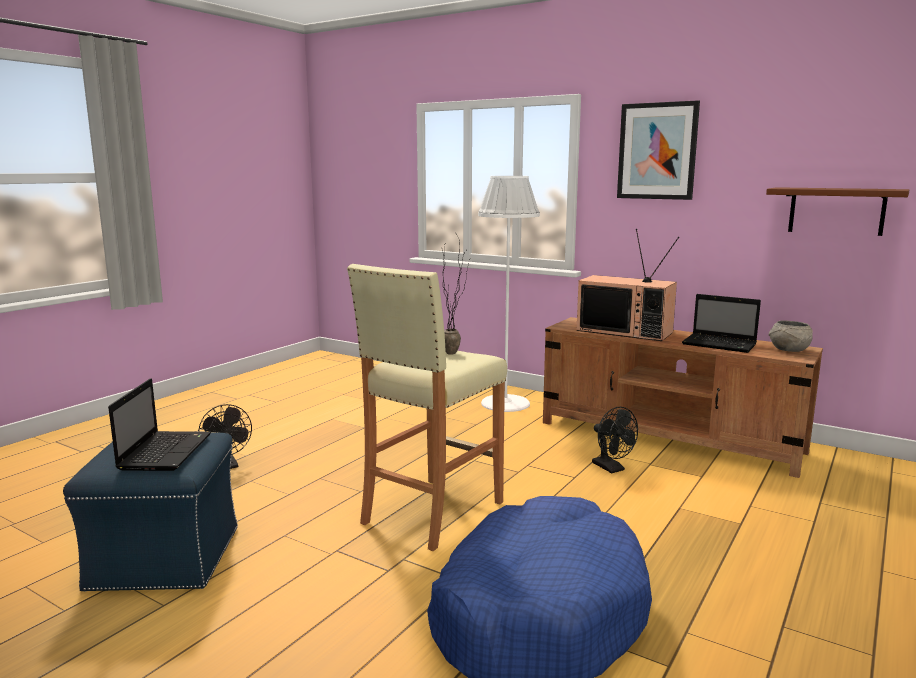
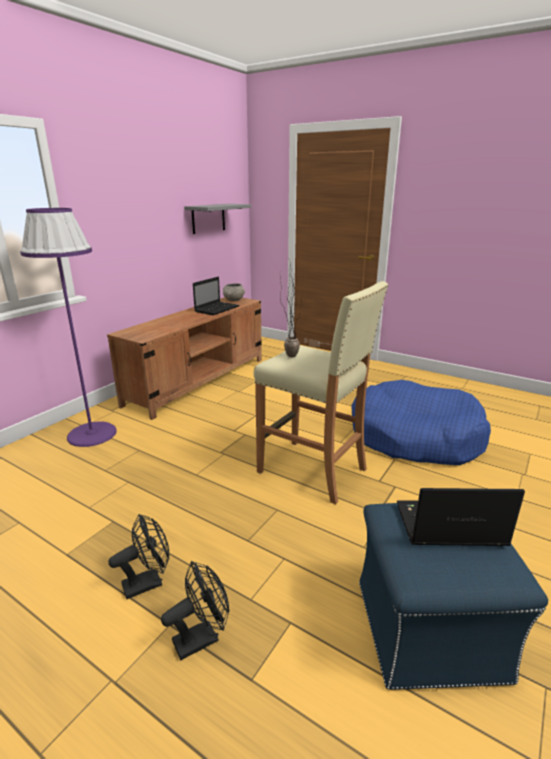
camera: 90 degrees left, 10 degrees up
white floor lamp [478,176,540,412] -> purple floor lamp [20,208,117,447]
television [577,229,679,341] -> none
black fan [592,407,638,473] -> black fan moved to [108,514,169,599]
picture [617,100,700,200] -> none
brown shelf [766,187,909,236] -> grey shelf [184,204,251,234]

